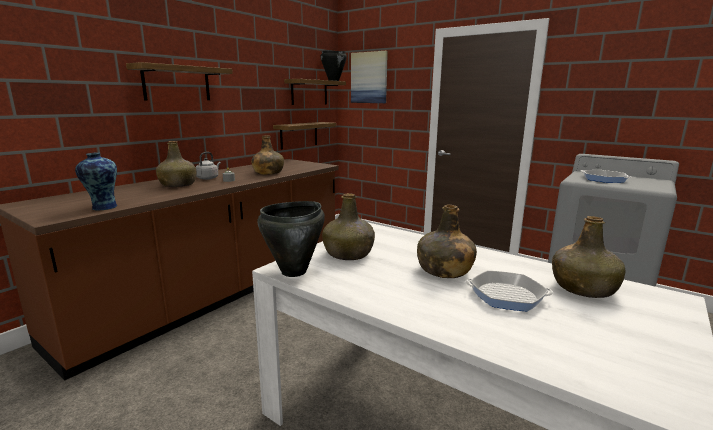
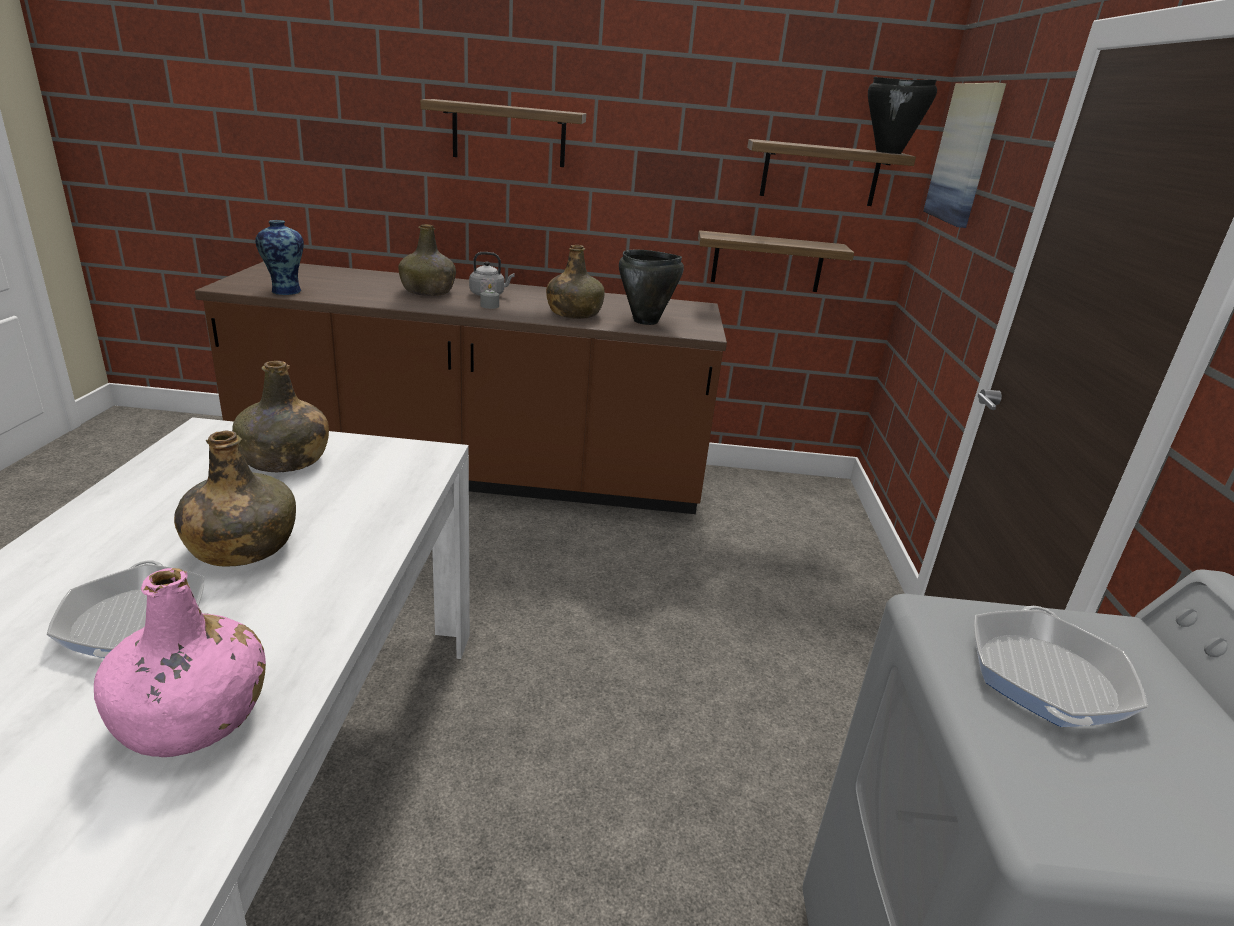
camera: 55 degrees right, 10 degrees up
black cooking pot [257,201,325,277] -> black cooking pot moved to [619,250,684,325]
green bottle [552,216,625,298] -> pink bottle [94,568,266,757]

